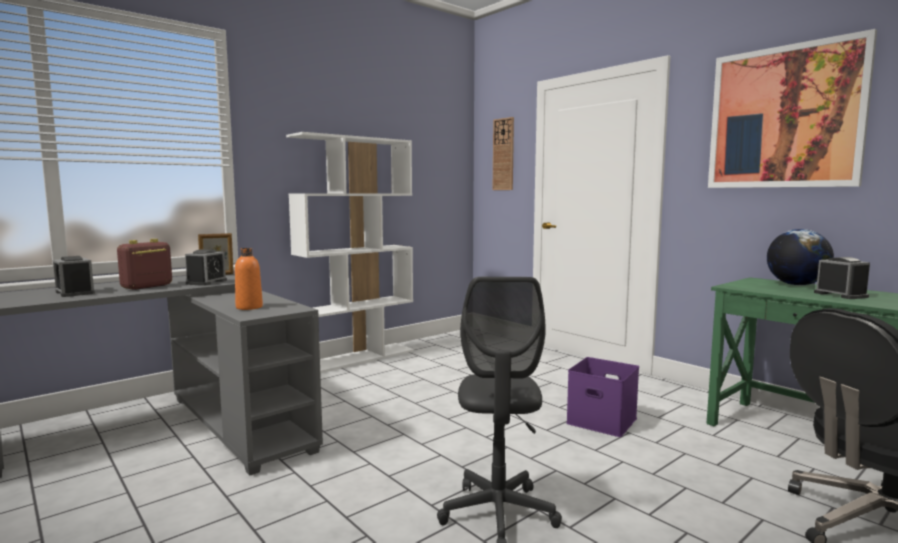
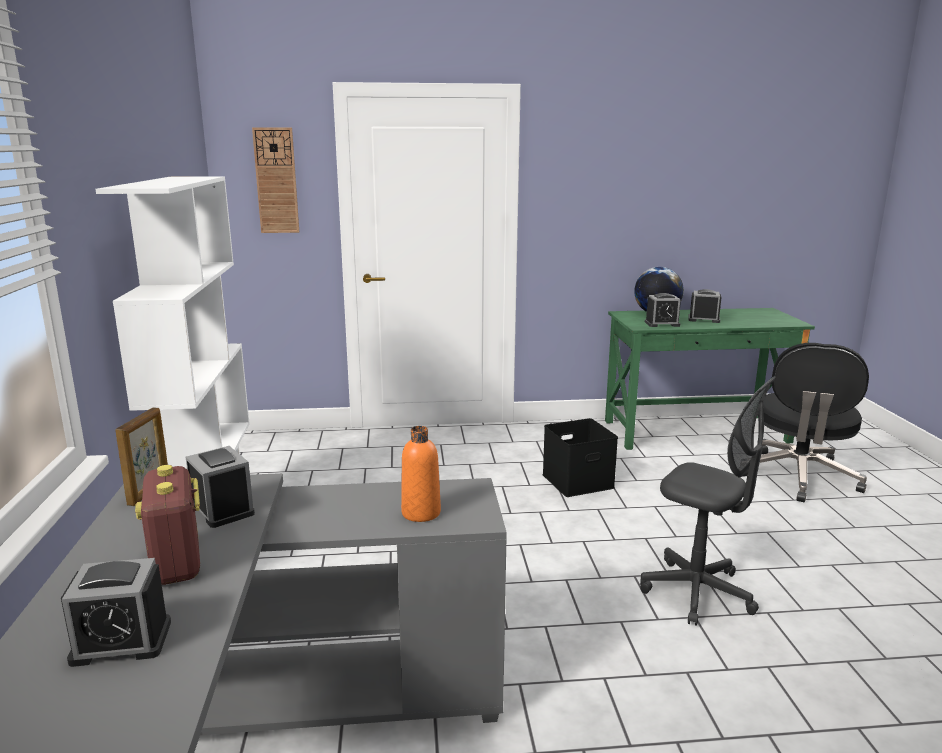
camera: 55 degrees left, 10 degrees up
purple storage box [566,357,639,437] -> black storage box [542,418,618,497]
picture [708,29,877,188] -> none
none -> alarm clock [645,293,681,327]

